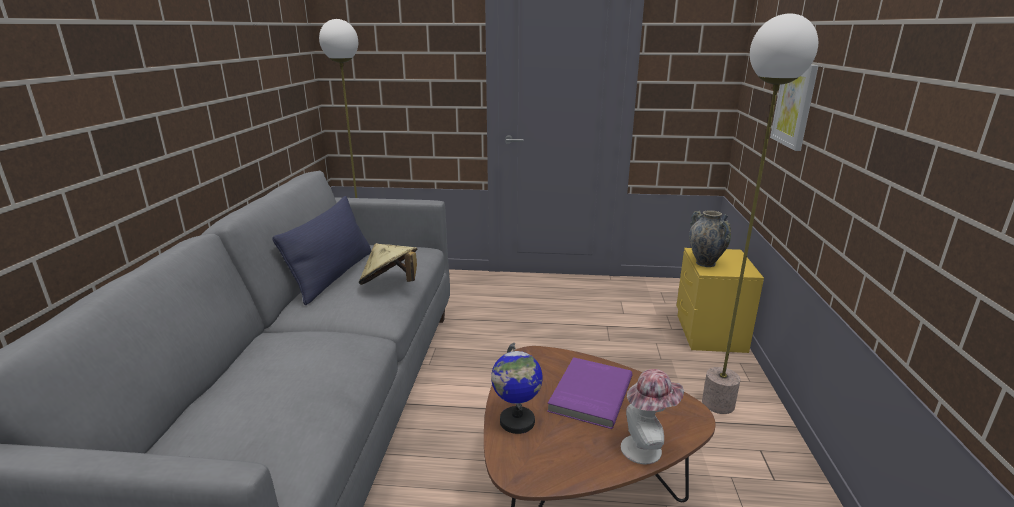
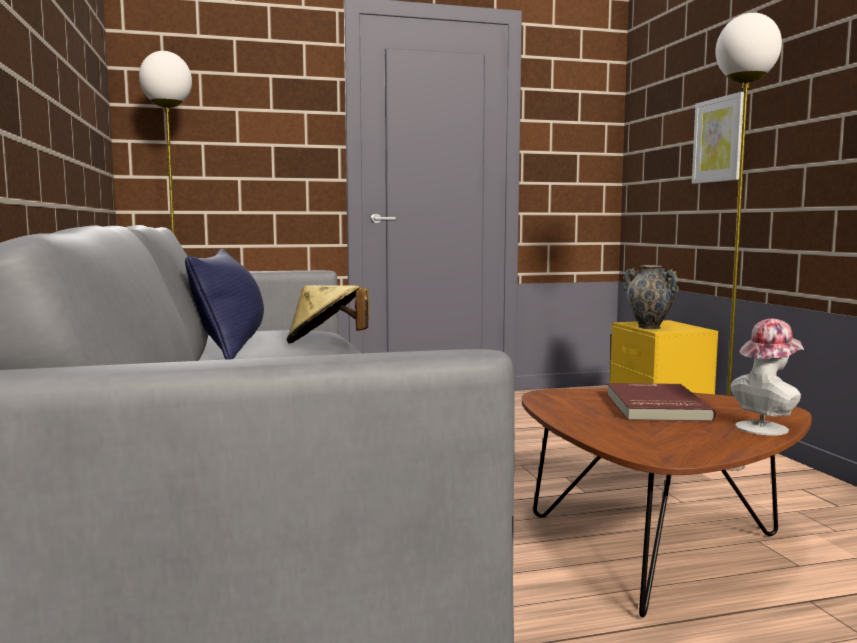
camera: 20 degrees left, 15 degrees down
globe [491,343,543,434] -> none
purple book [547,357,632,429] -> red book [607,383,716,422]

